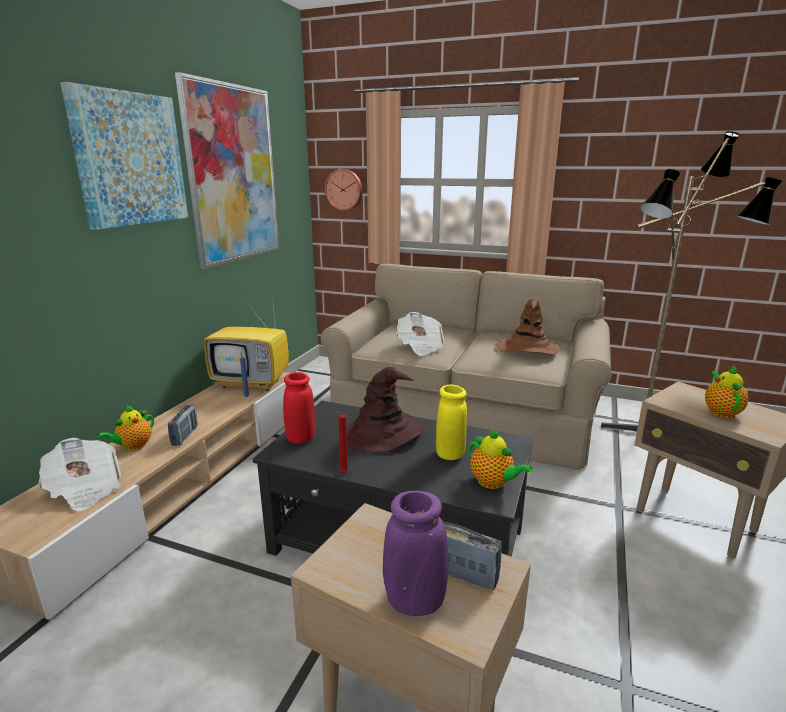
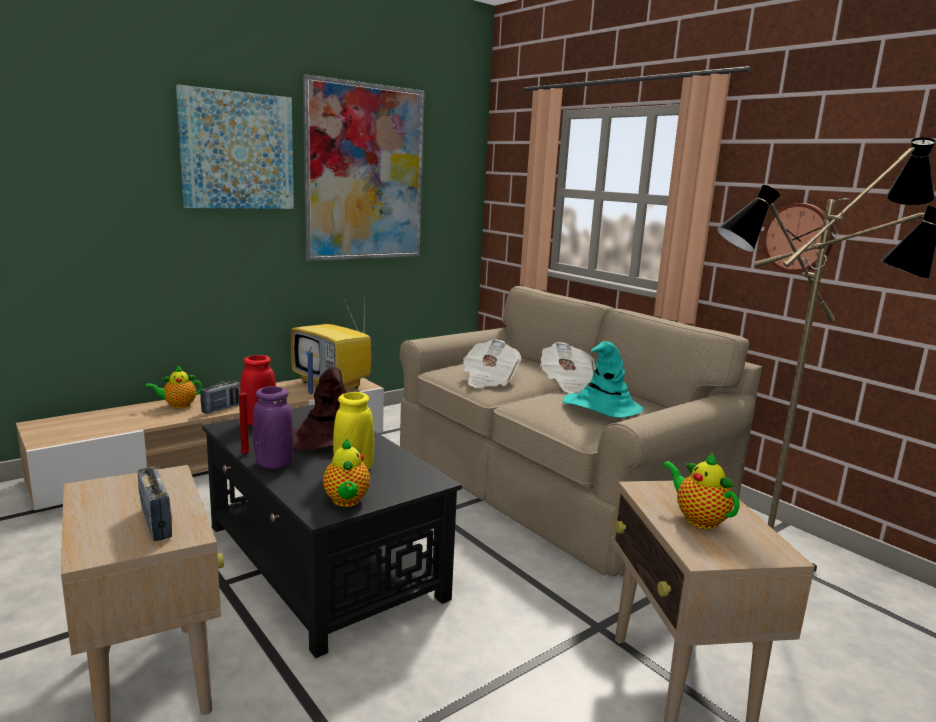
camera: 30 degrees right, 5 degrees down
newspaper [38,438,121,511] -> newspaper moved to [540,342,596,393]
wall clock [325,169,363,211] -> wall clock moved to [762,203,834,273]
purple vase [383,491,448,616] -> purple vase moved to [253,386,294,469]
brown hat [496,298,560,355] -> turquoise hat [563,341,644,418]
teapot [705,365,748,418] -> teapot turned 75 degrees counterclockwise [662,452,740,529]

